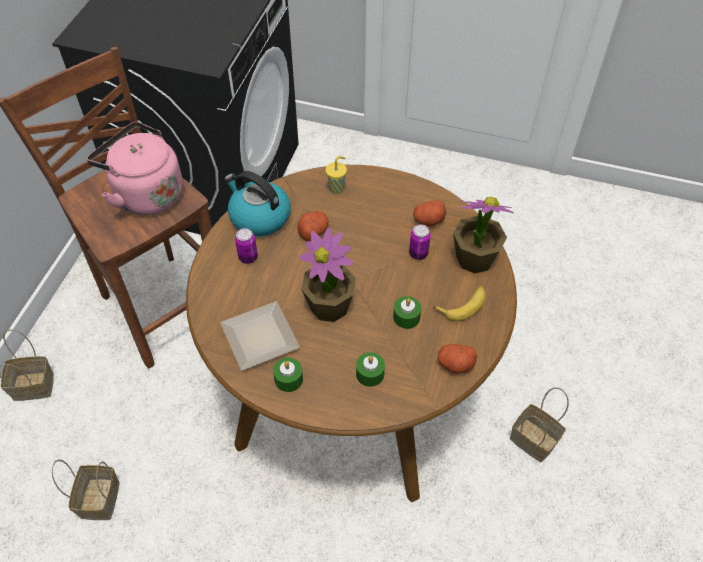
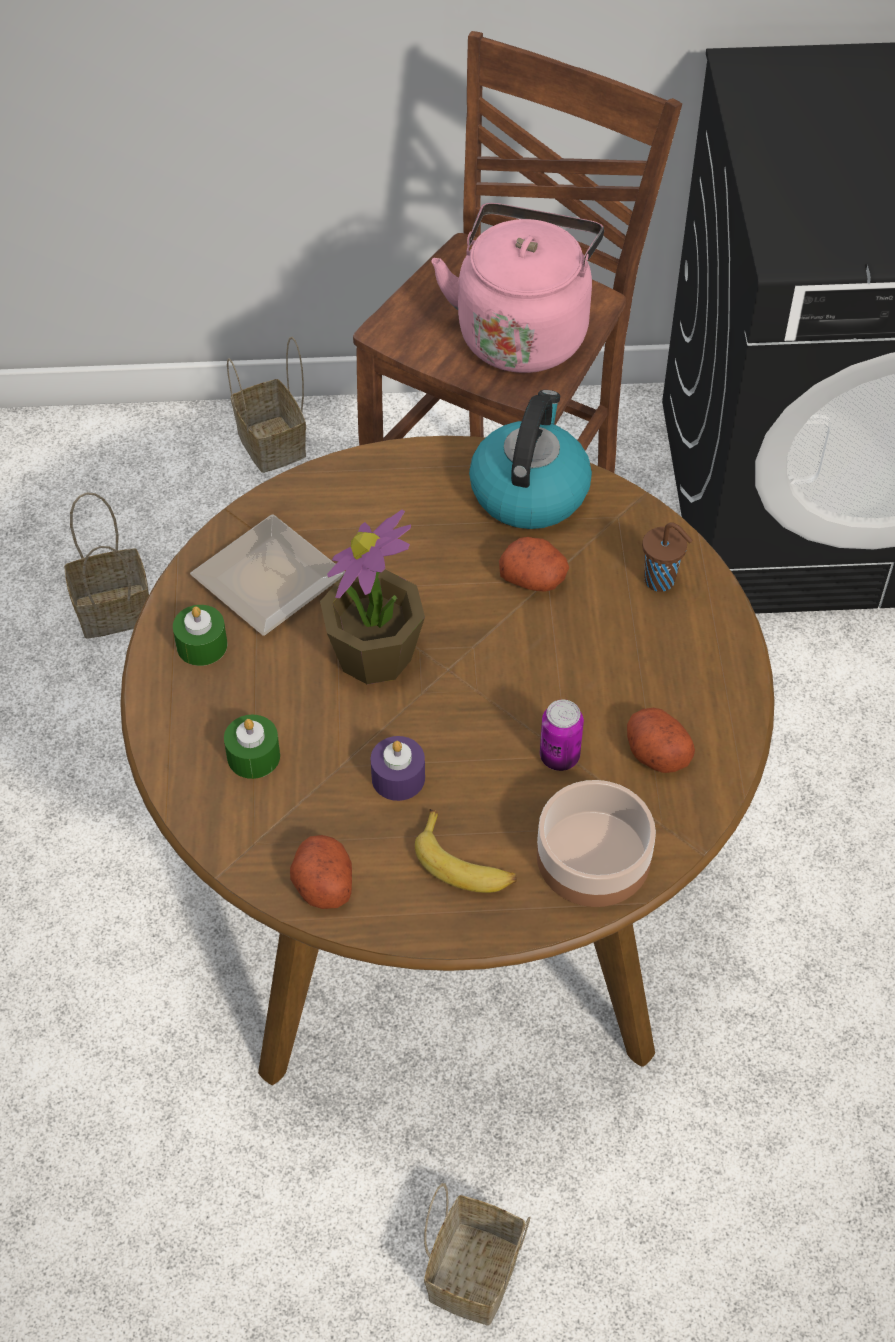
camera: 70 degrees right, 0 degrees up
can [235,228,258,264] -> none
yellow cup [326,156,347,194] -> brown cup [642,522,692,592]
green candle [393,296,421,329] -> purple candle [371,736,425,801]
potted plant [453,196,514,273] -> bowl [537,780,656,907]

